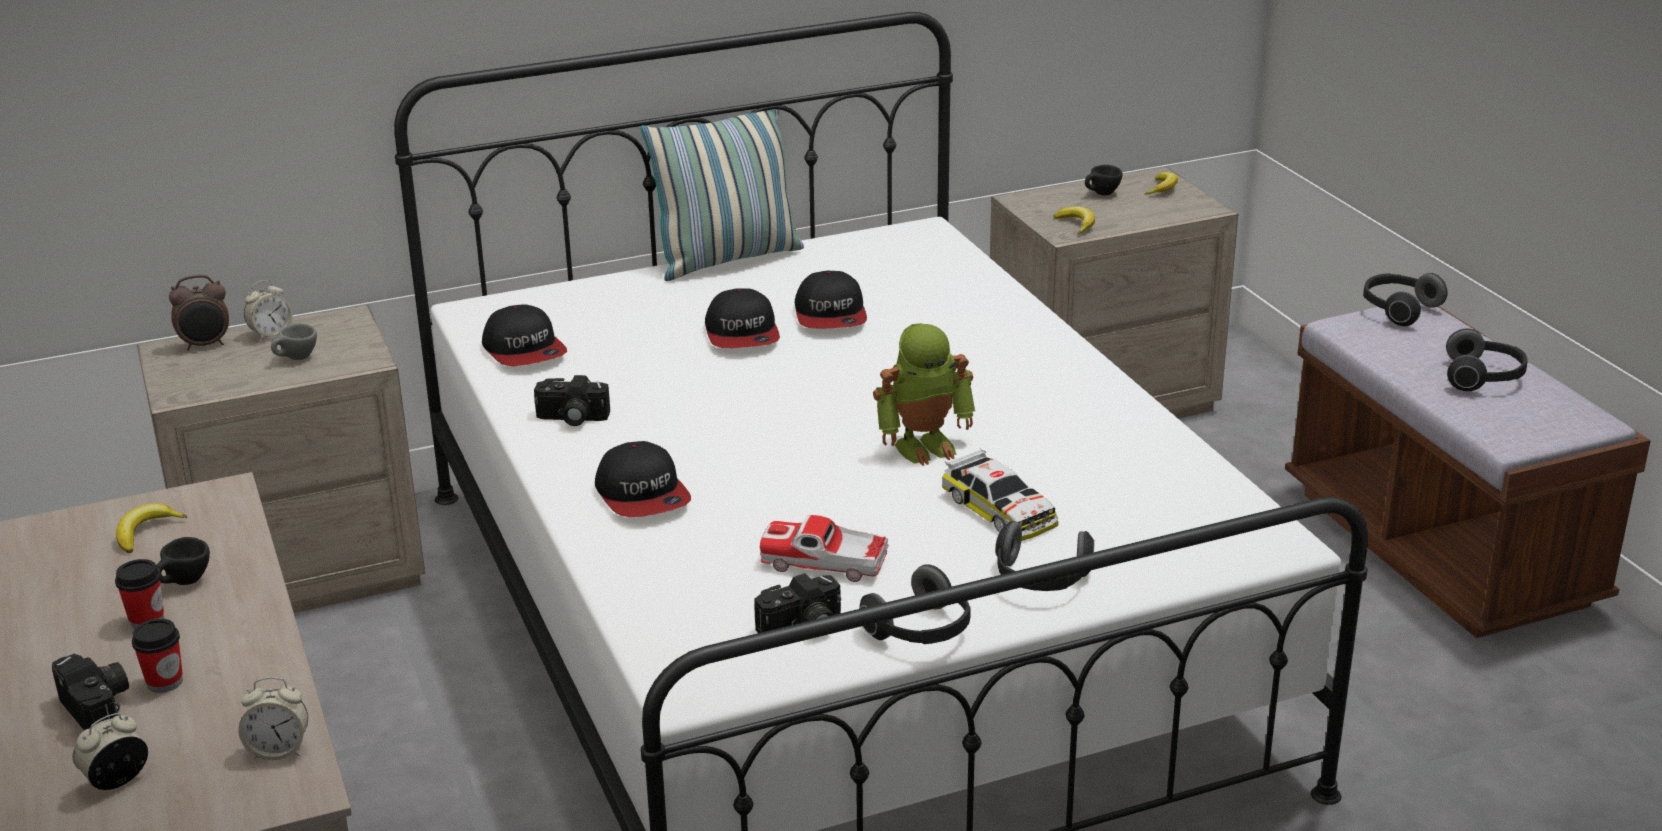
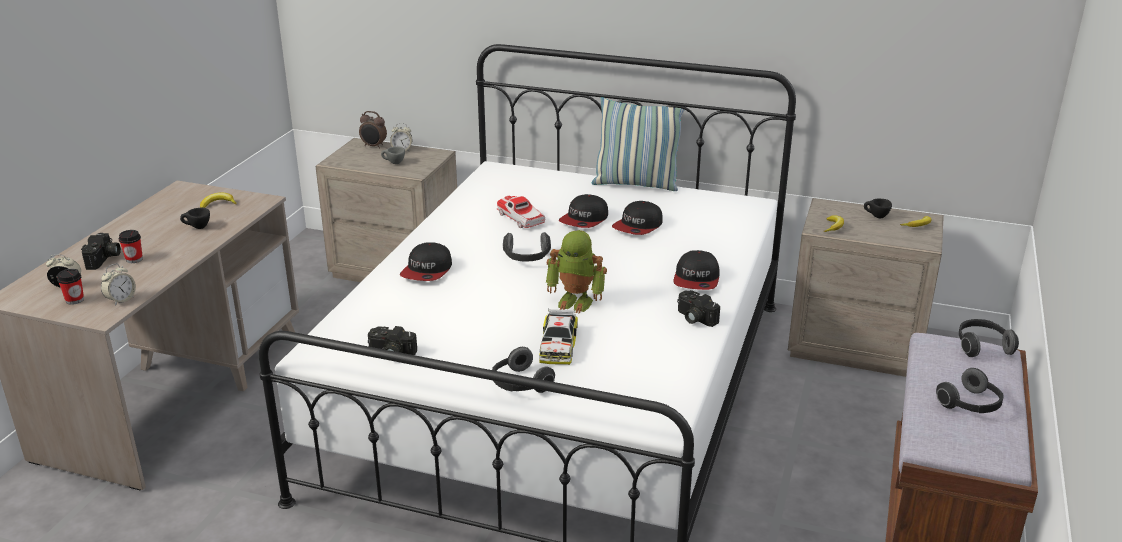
camera: 40 degrees right, 0 degrees up
cup [115,559,164,629] -> cup moved to [57,269,84,305]
alarm clock [238,677,308,760] -> alarm clock turned 90 degrees counterclockwise [101,264,136,306]
cap [482,304,567,366] -> cap moved to [674,250,720,290]
camera [534,375,610,426] -> camera moved to [677,290,720,327]
toy car [760,515,888,582] -> toy car moved to [497,196,546,228]
headphones [859,564,971,644] -> headphones moved to [503,232,551,262]

